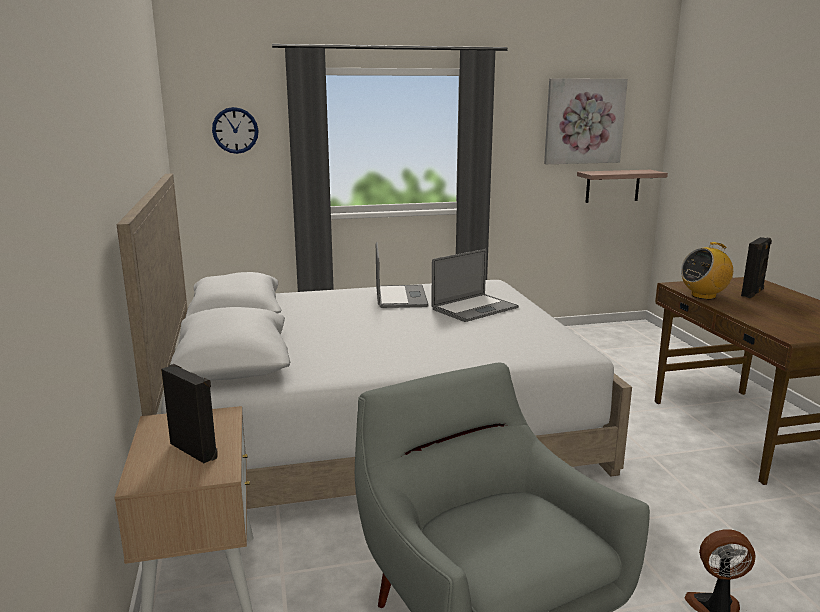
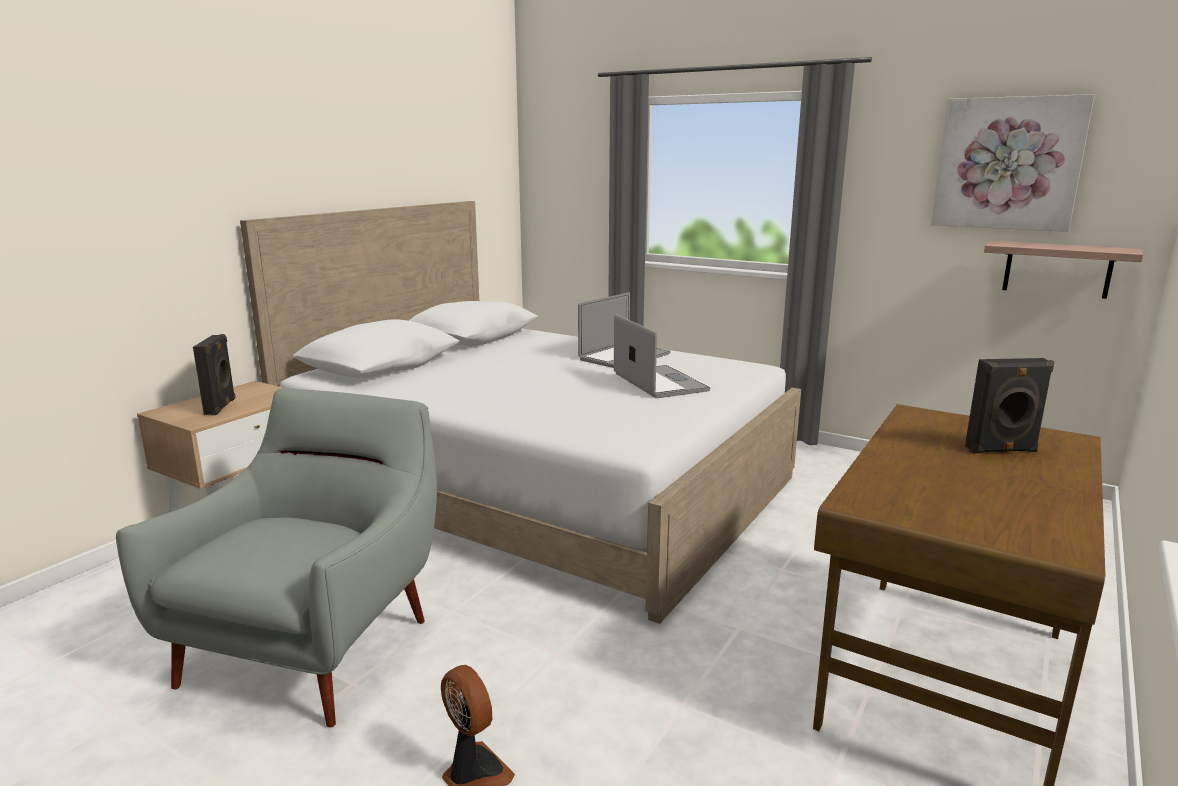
camera: 45 degrees right, 0 degrees up
wall clock [212,107,259,154] -> none
laptop [431,249,519,322] -> laptop turned 120 degrees counterclockwise [614,314,710,398]
radio [681,242,733,300] -> none

